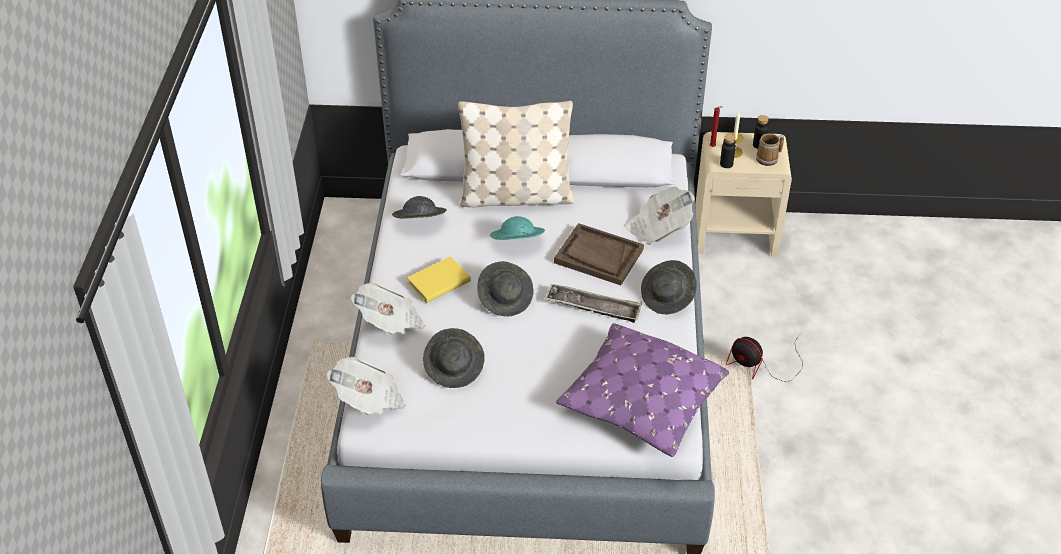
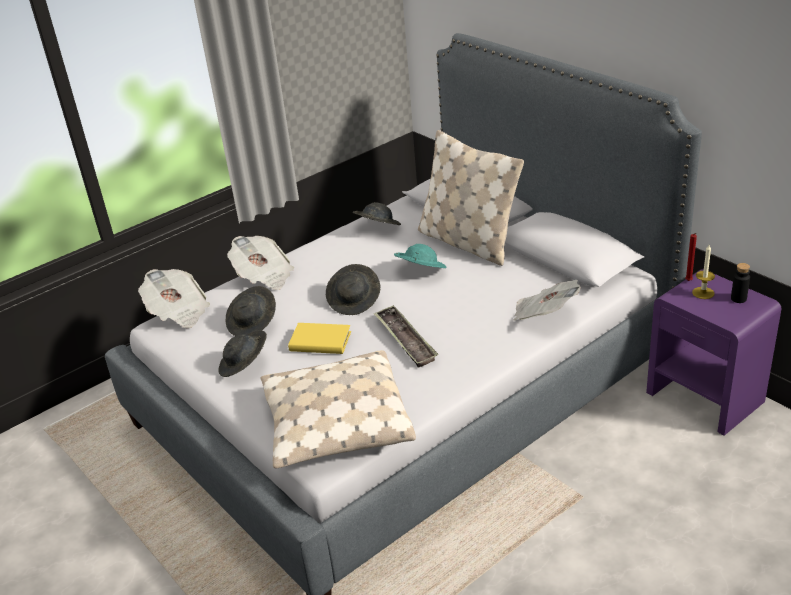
camera: 50 degrees right, 10 degrees down
yellow book [407,256,471,303] -> yellow book moved to [288,323,351,354]
brown tray [554,223,644,286] -> none
purple pillow [556,323,729,457] -> beige pillow [260,350,416,468]
grey hat [641,260,697,314] -> grey hat moved to [218,331,267,377]
beige nightstand [695,132,792,256] -> purple nightstand [646,269,782,436]
black bottle [720,134,736,168] -> none
fan [726,334,803,382] -> none
mug [756,133,784,166] -> none

